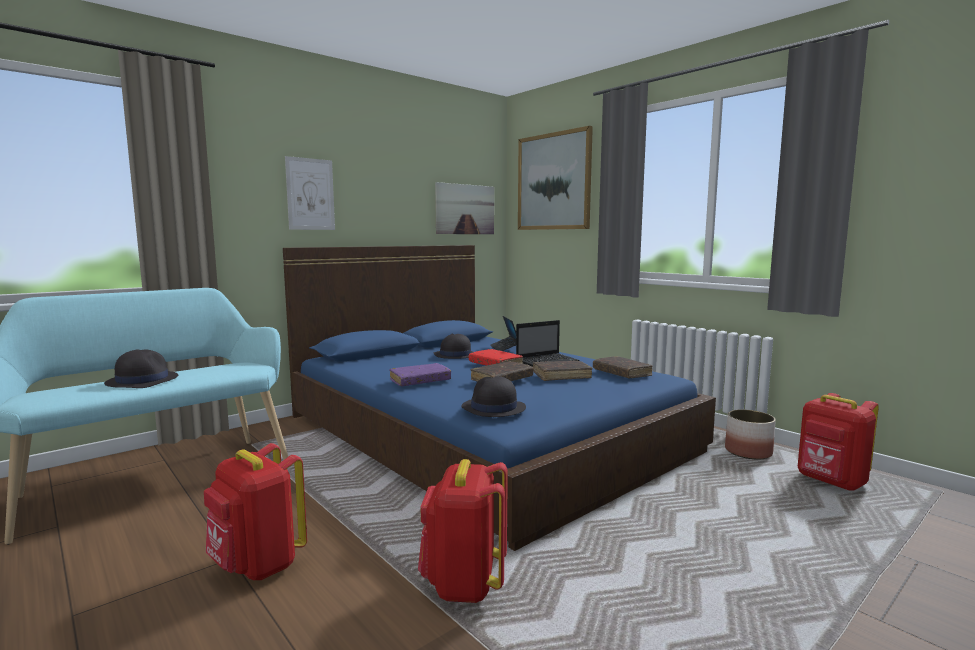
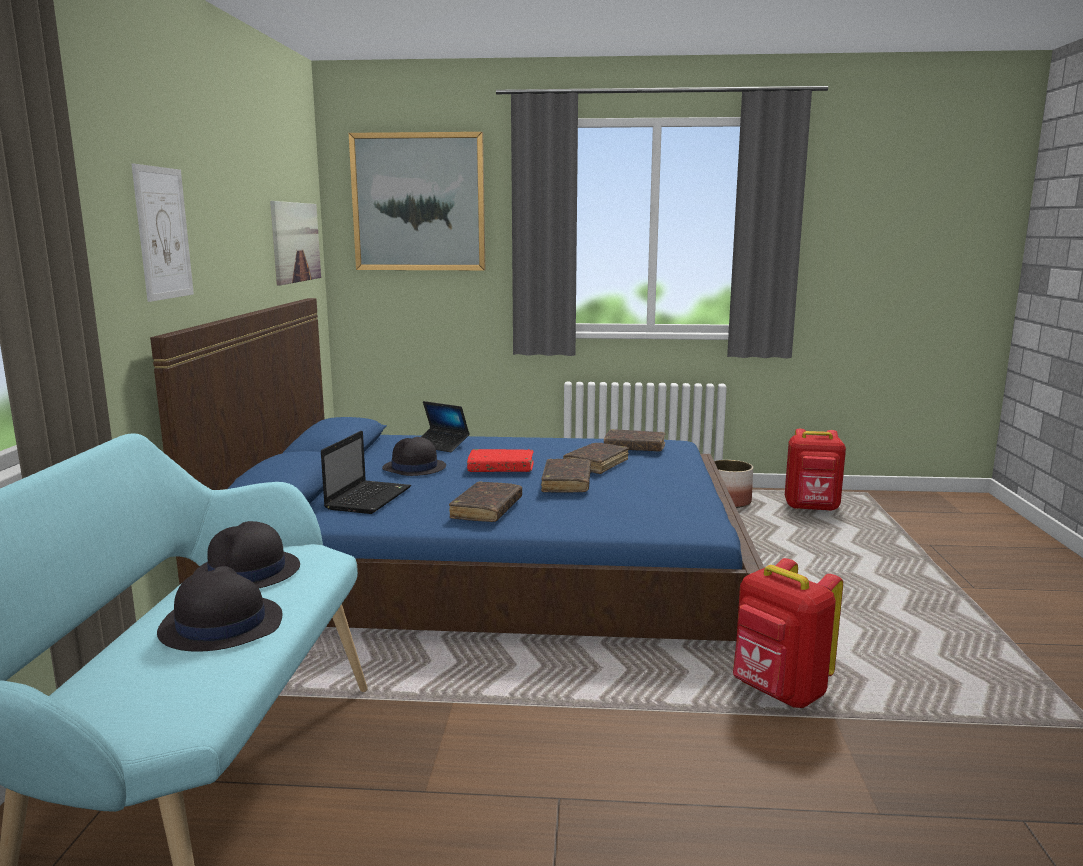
camera: 45 degrees left, 5 degrees up
red backpack [204,443,307,580] -> none
purple book [389,363,451,386] -> brown book [449,482,522,522]
black hat [461,376,526,417] -> black hat moved to [193,521,300,588]
laptop [516,320,580,367] -> laptop moved to [321,431,411,514]

